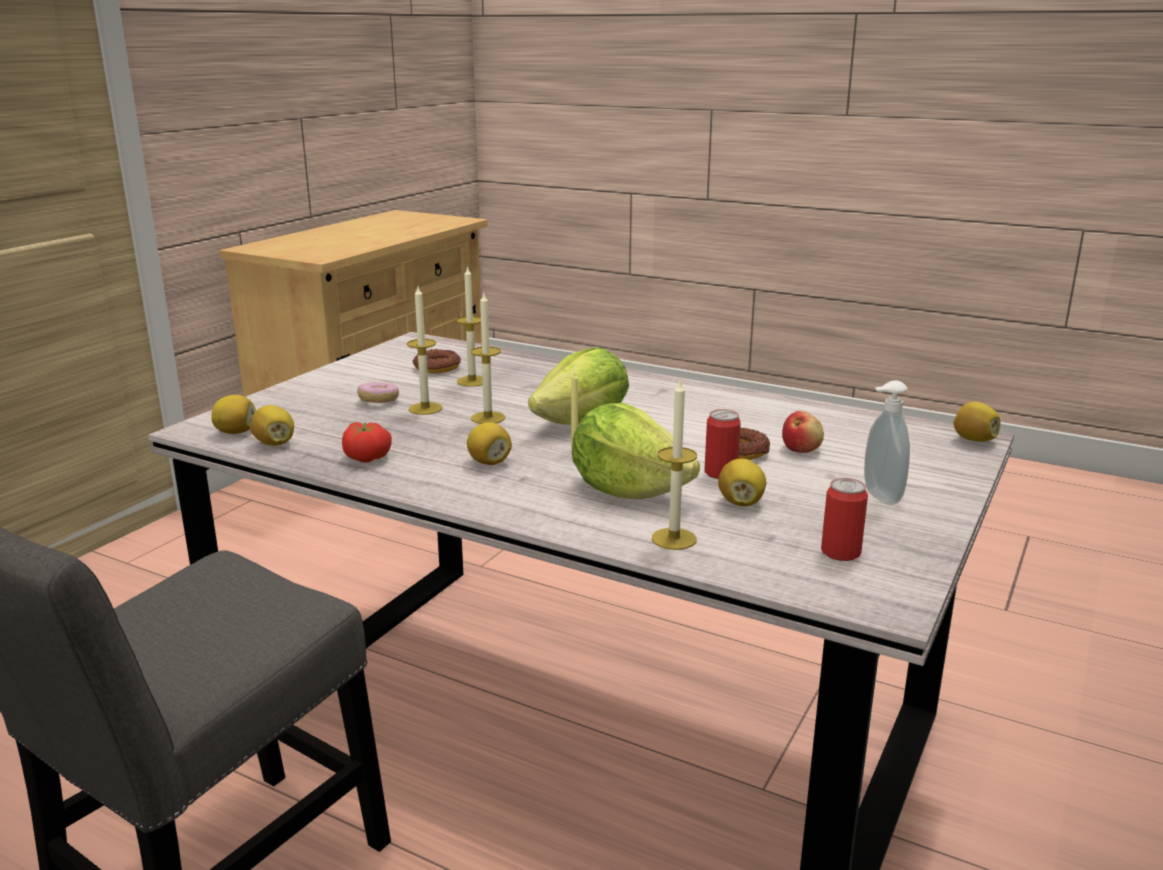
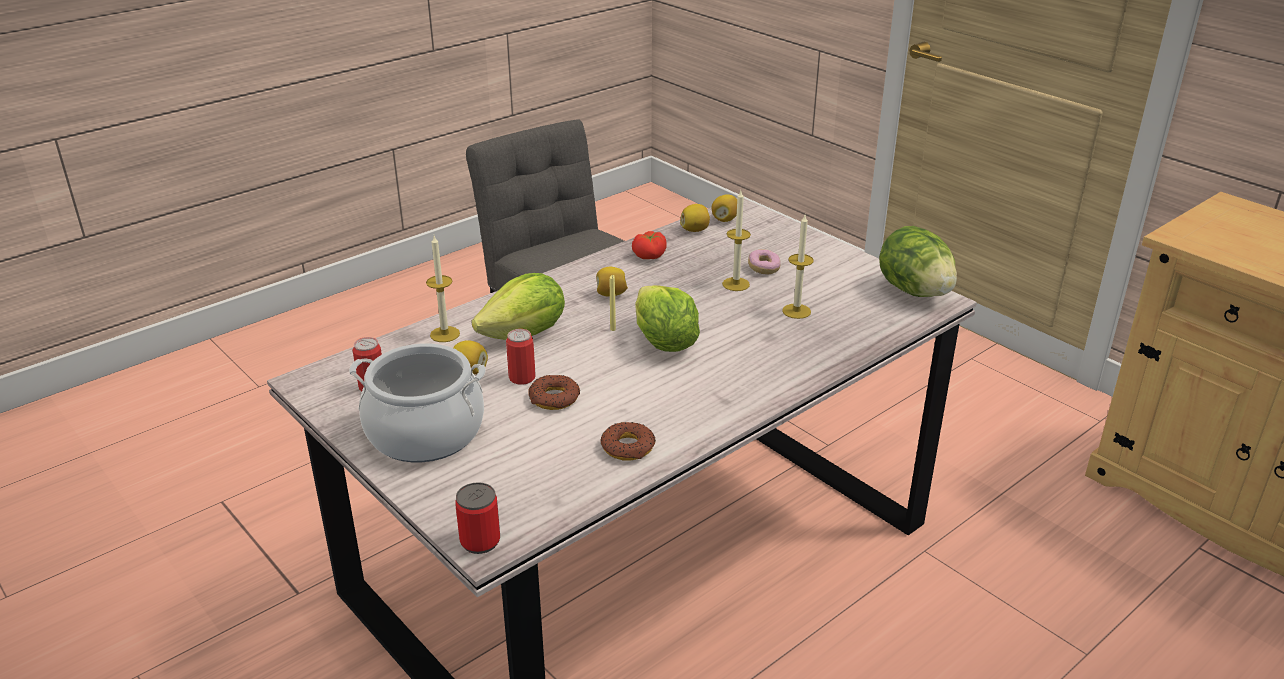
camera: 110 degrees right, 10 degrees up
donut [413,349,461,373] -> donut moved to [600,422,656,461]
candle [471,291,505,424] -> none
apple [782,411,824,453] -> none
soap dispenser [864,380,910,505] -> cooking pot [349,343,486,462]
lemon [953,402,1001,442] -> can [455,482,500,554]
none -> lettuce [879,226,957,297]

